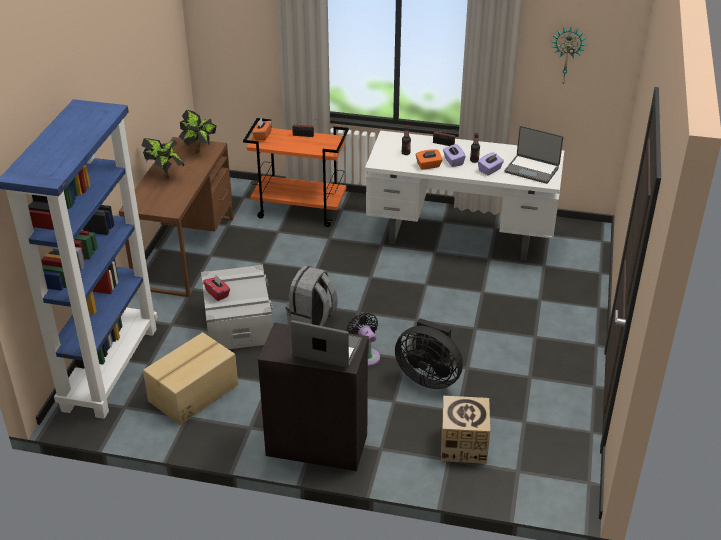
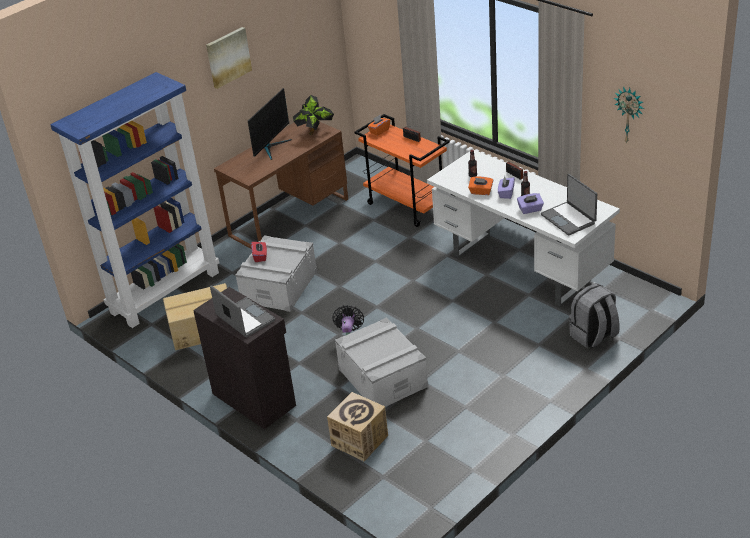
camera: 35 degrees right, 0 degrees up
potted plant [141,138,184,180] -> monitor [248,88,292,160]
grey backpack [286,265,338,326] -> grey backpack moved to [569,283,620,348]
black fan [395,318,463,389] -> grey storage box [335,318,428,407]
none -> picture [206,27,252,89]

